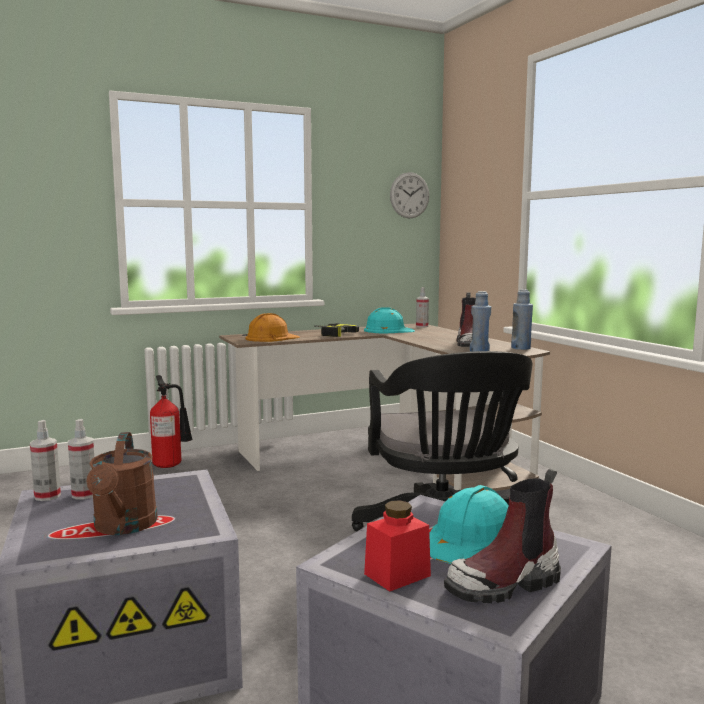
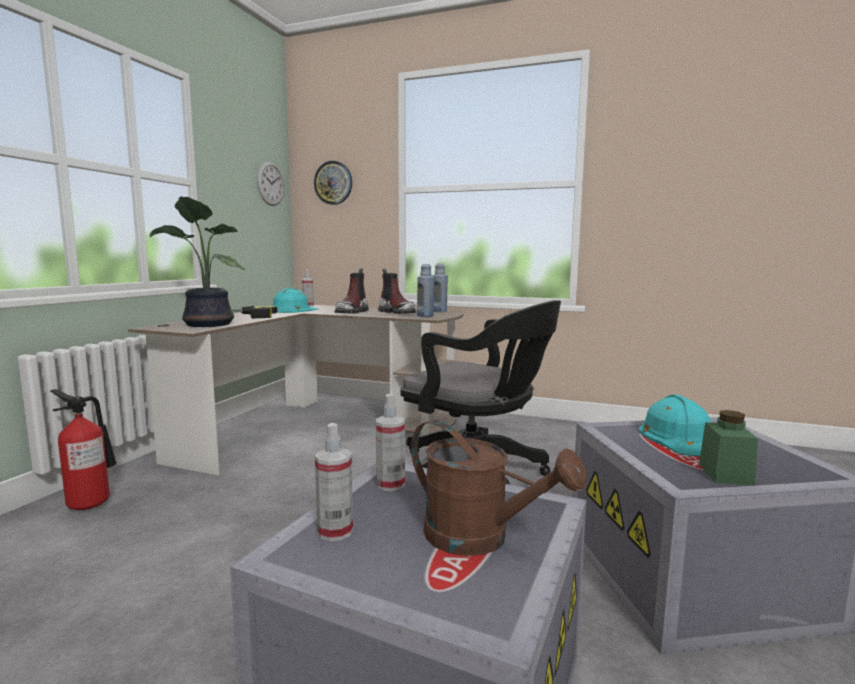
camera: 45 degrees left, 0 degrees up
spray bottle [30,420,61,501] -> spray bottle moved to [376,394,405,491]
orange hard hat [245,313,300,342] -> potted plant [150,196,245,327]
red jar [364,500,431,592] -> green jar [699,410,758,486]
boot [444,469,561,603] -> boot moved to [335,268,369,314]
none -> wall clock [314,161,352,205]

